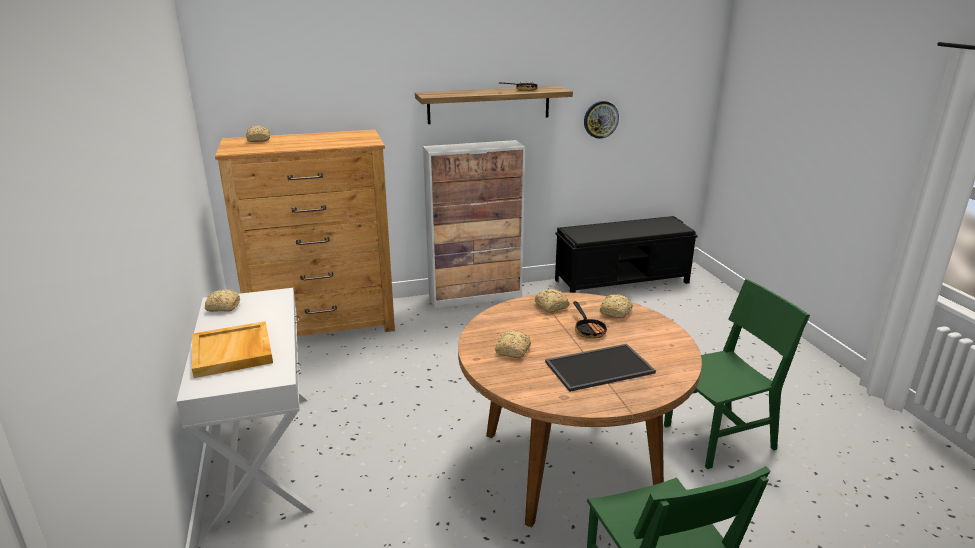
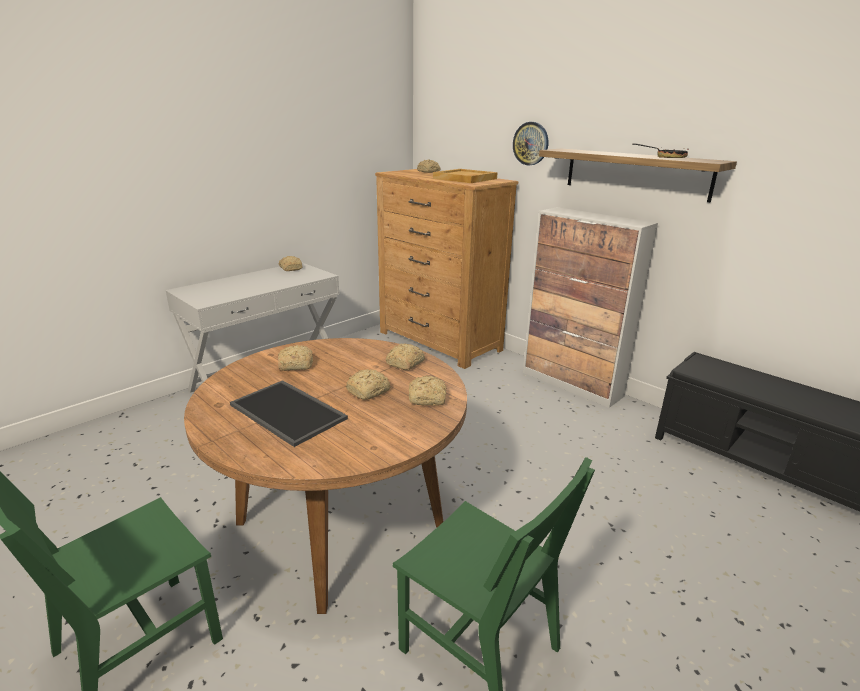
camera: 60 degrees right, 0 degrees up
beige tray [192,321,273,378] -> beige tray moved to [433,169,497,183]
frying pan [573,301,609,338] -> bread [346,369,390,400]
wall clock [584,101,619,139] -> wall clock moved to [513,122,548,166]

